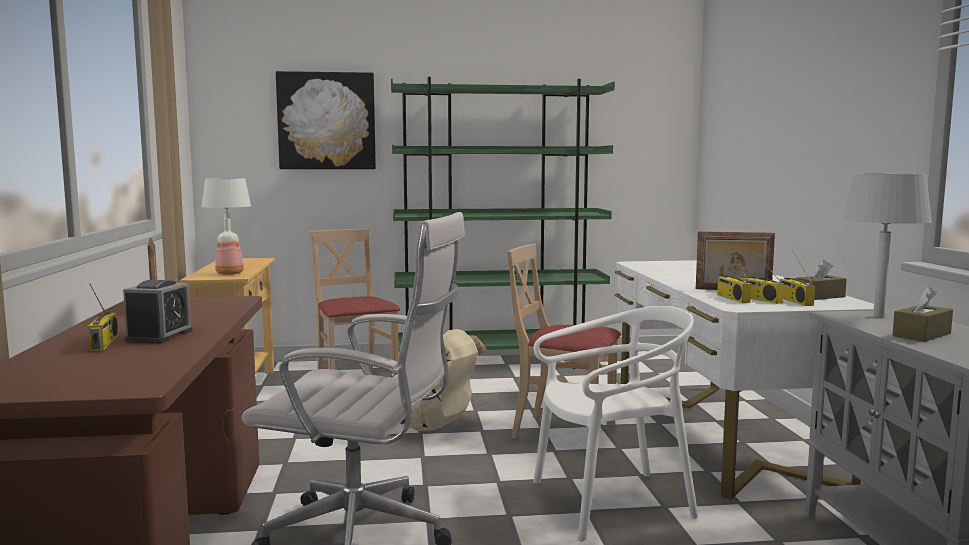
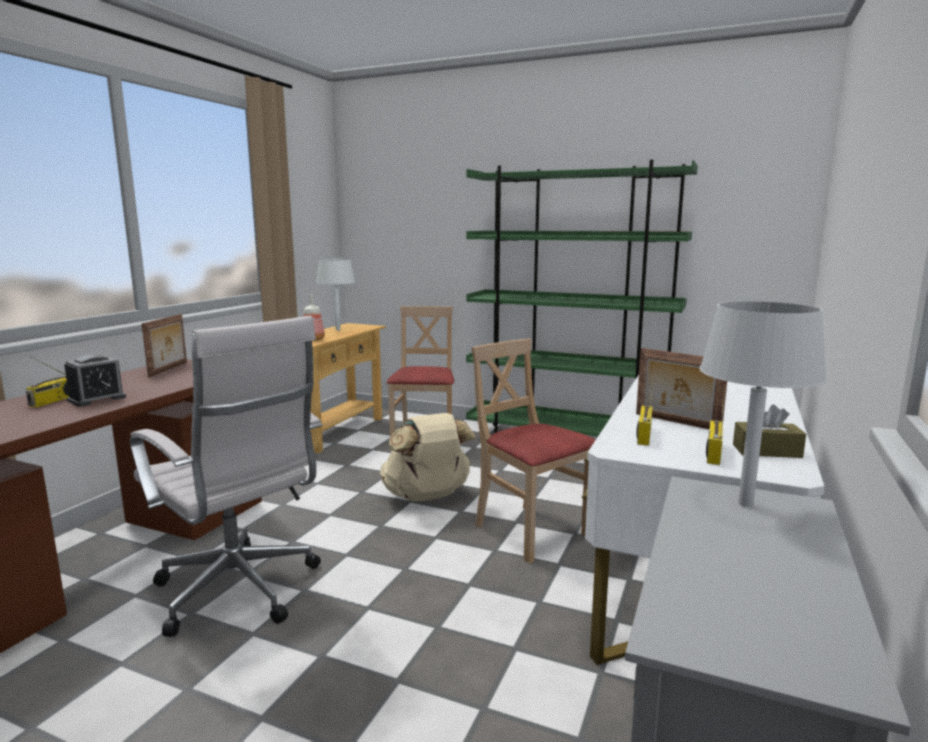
camera: 30 degrees right, 5 degrees up
picture [276,71,376,169] -> none
white chair [533,306,698,542] -> none
radio [740,249,784,304] -> none
brown tissue box [892,286,953,342] -> none

